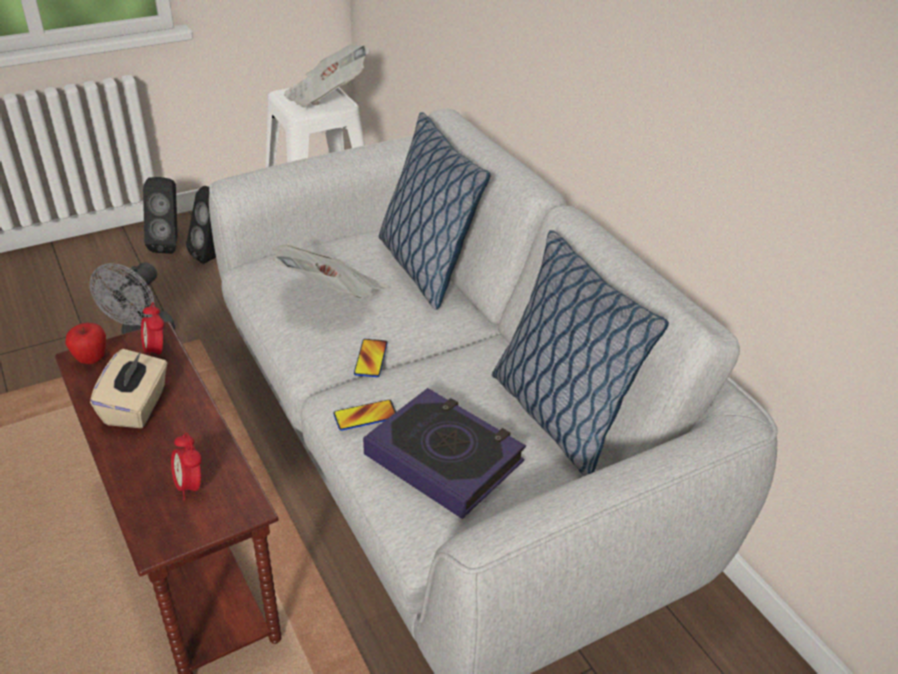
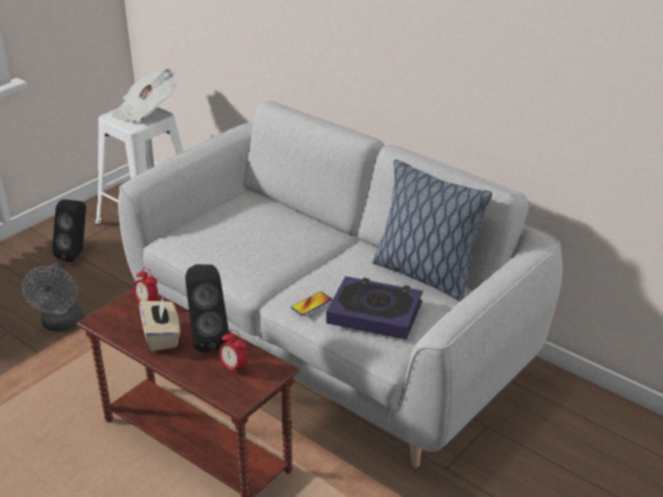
camera: 20 degrees left, 5 degrees down
apple [65,323,106,364] -> none
black speaker [143,177,178,254] -> black speaker moved to [185,264,229,352]
newspaper [272,245,388,298] -> none
phone [354,339,388,377] -> none
pillow [379,112,491,310] -> none

